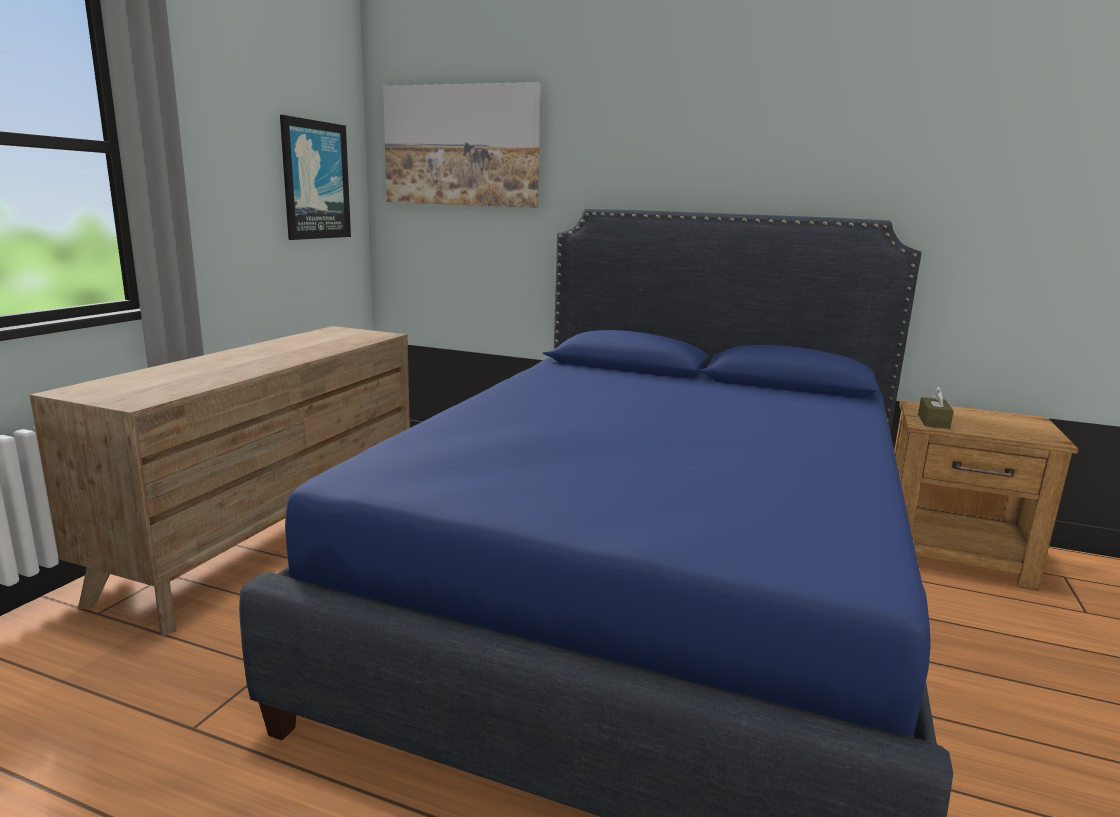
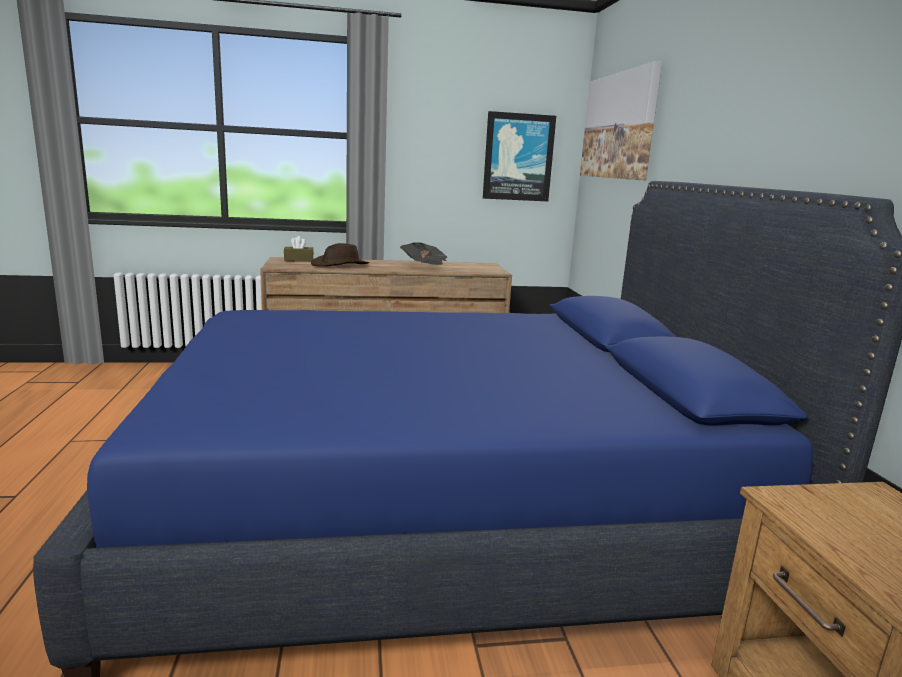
camera: 60 degrees right, 0 degrees up
brown tissue box [918,385,954,429] -> brown tissue box moved to [284,236,314,262]
none -> brown hat [311,243,369,267]
none -> newspaper [400,242,447,265]

